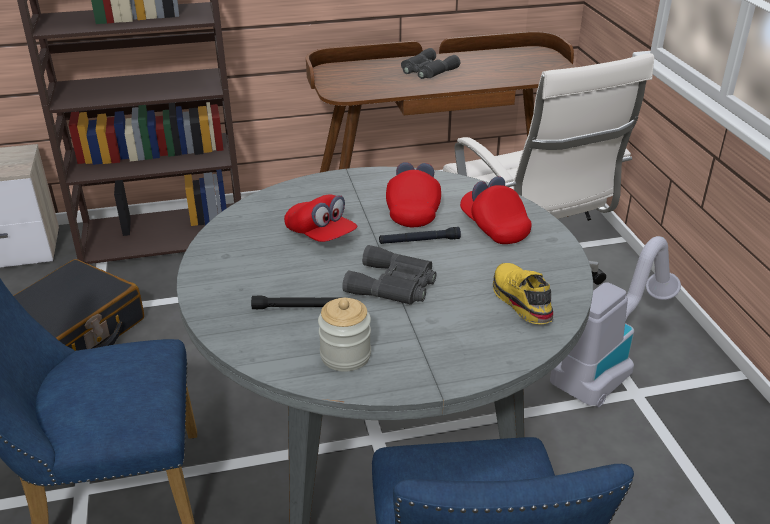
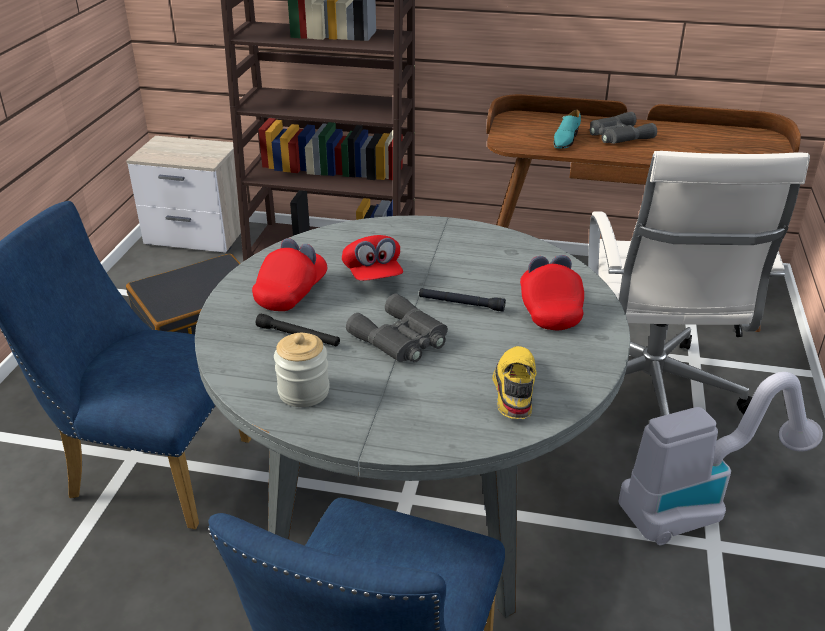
camera: 25 degrees right, 0 degrees up
red cap [386,162,441,228] -> red cap moved to [252,238,327,311]
none -> turquoise shoe [554,110,581,149]

